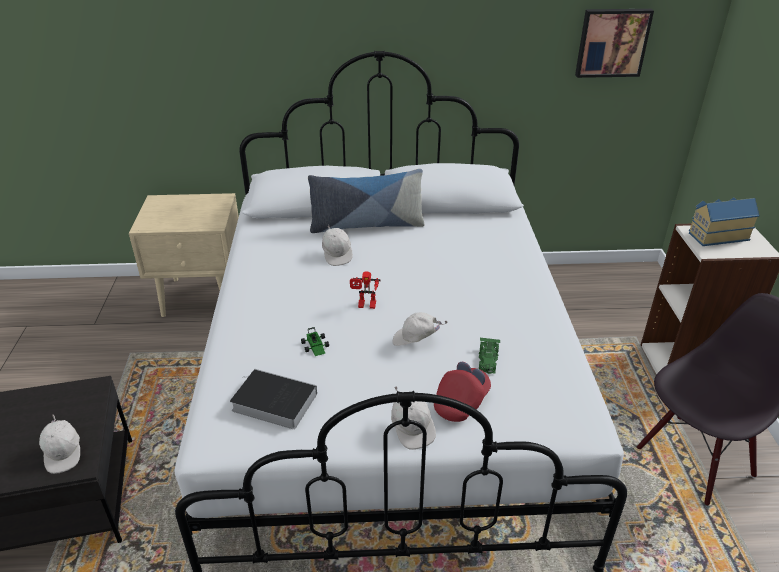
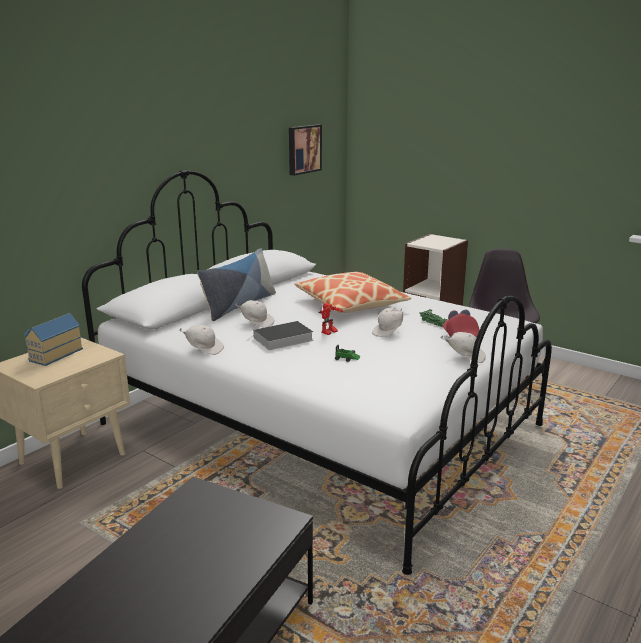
camera: 50 degrees left, 15 degrees down
white cap [39,415,80,474] -> white cap moved to [179,325,224,355]
book [230,369,317,429] -> book moved to [247,321,313,350]
toy house [689,197,760,246] -> toy house moved to [24,313,83,366]
none -> pillow [294,272,411,313]

